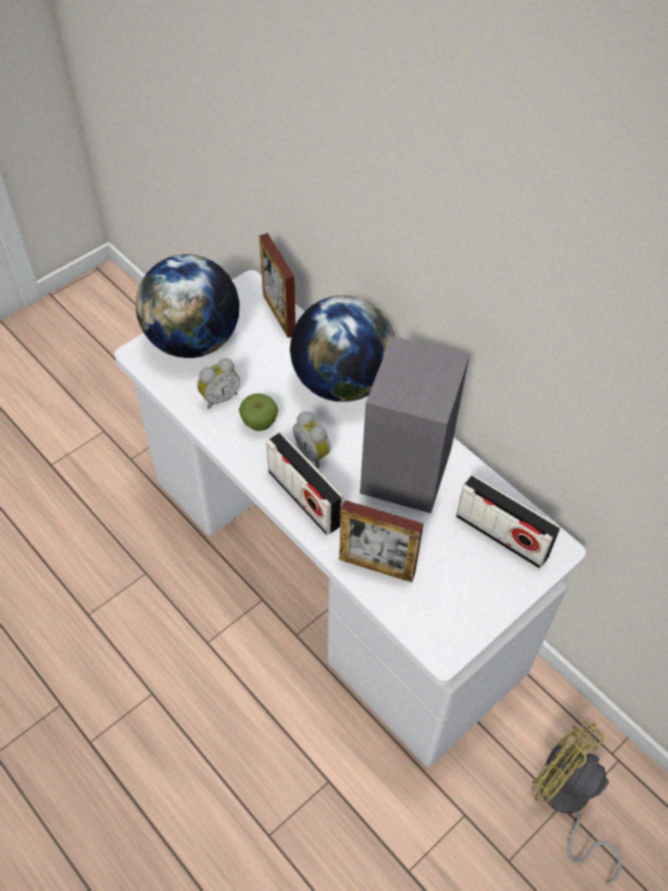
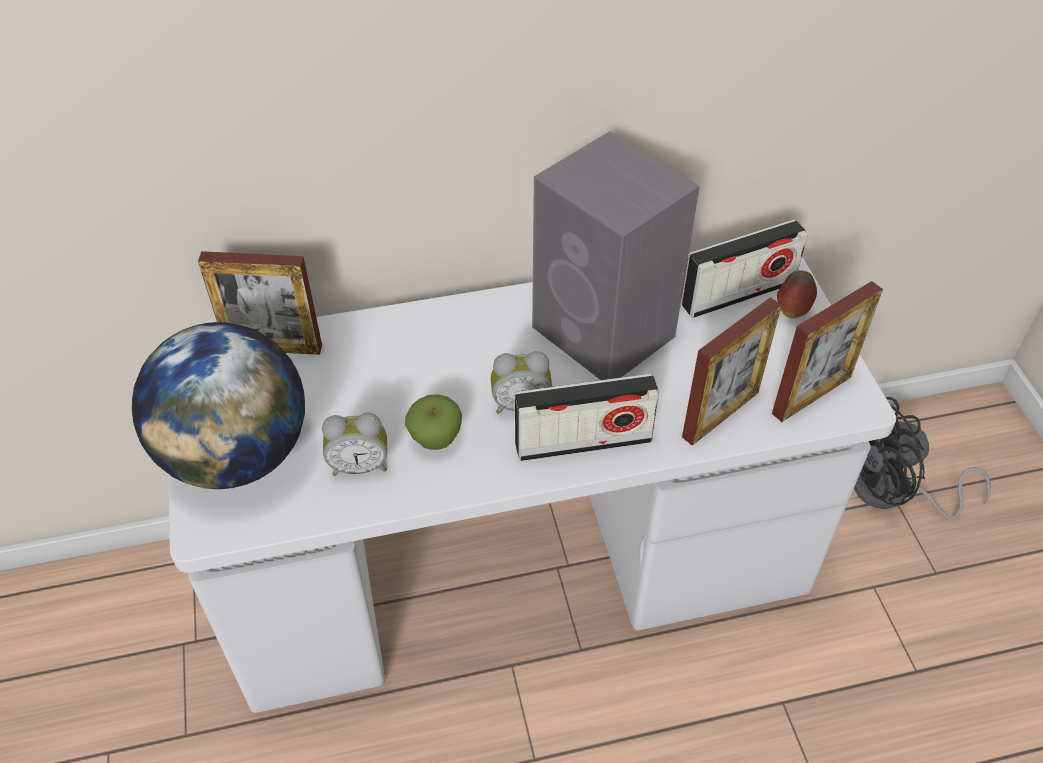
camera: 60 degrees left, 5 degrees down
alarm clock [197,358,240,409] -> alarm clock turned 90 degrees clockwise [322,413,387,476]
globe [290,295,394,402] -> none
yellow fan [532,720,622,883] -> black fan [854,397,991,520]
none -> picture frame [772,281,883,422]
none -> apple [777,271,817,318]

